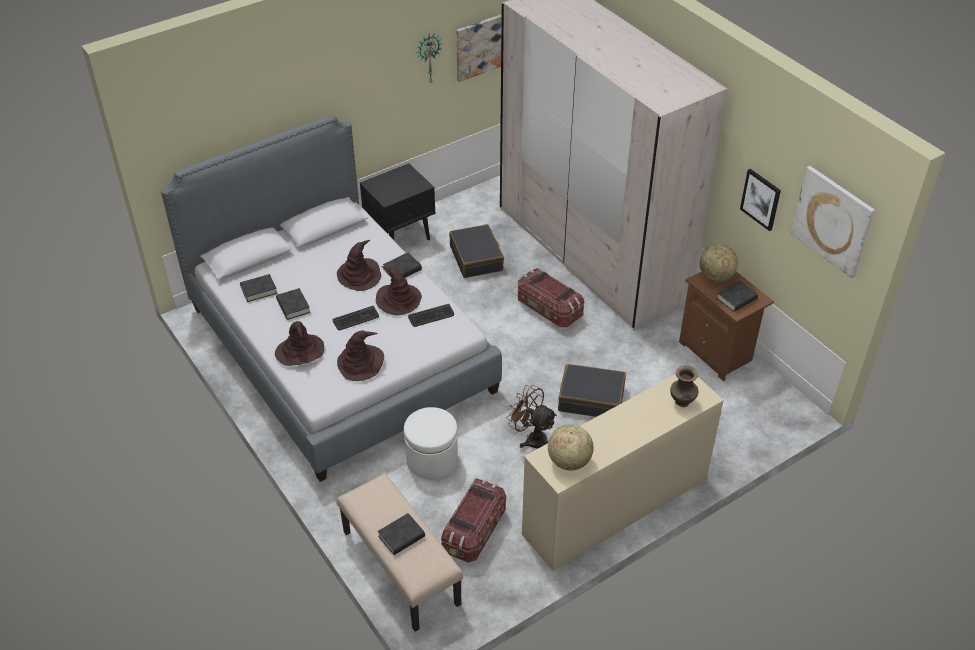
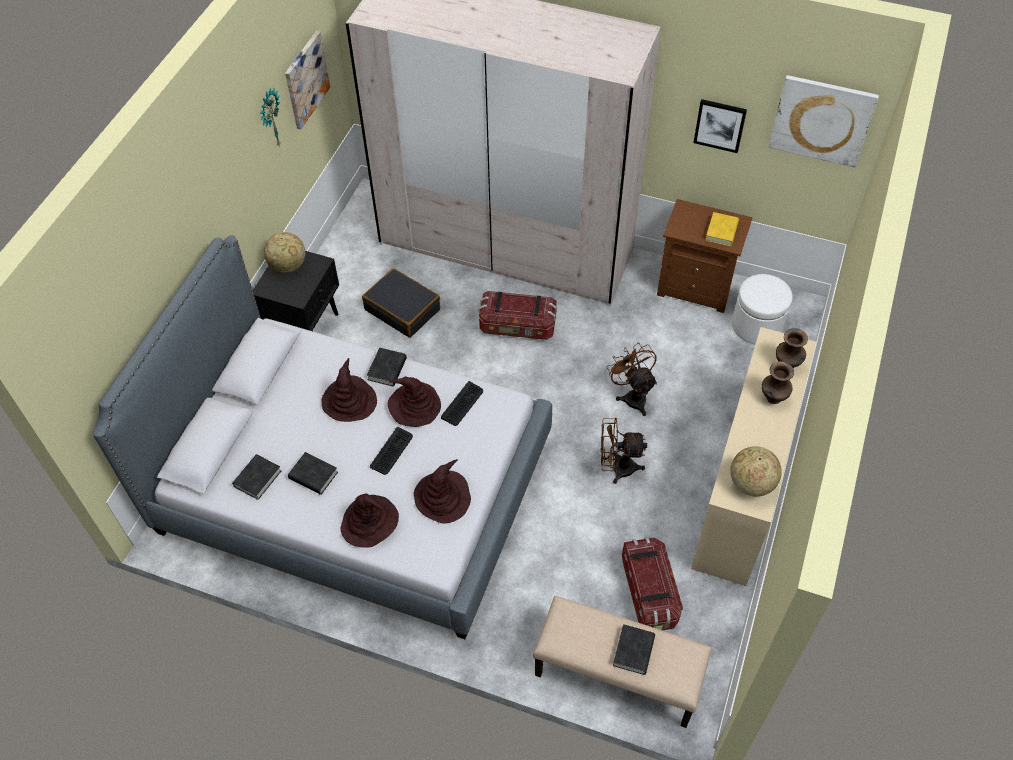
camera: 35 degrees left, 10 degrees up
white ottoman [404,407,458,480] -> white ottoman moved to [732,274,793,344]
black suitcase [558,364,626,417] -> brown fan [607,343,657,416]
globe [700,244,738,282] -> globe moved to [264,232,305,273]
black book [717,281,758,312] -> yellow book [705,212,739,246]
none -> brown vase [762,361,794,404]

